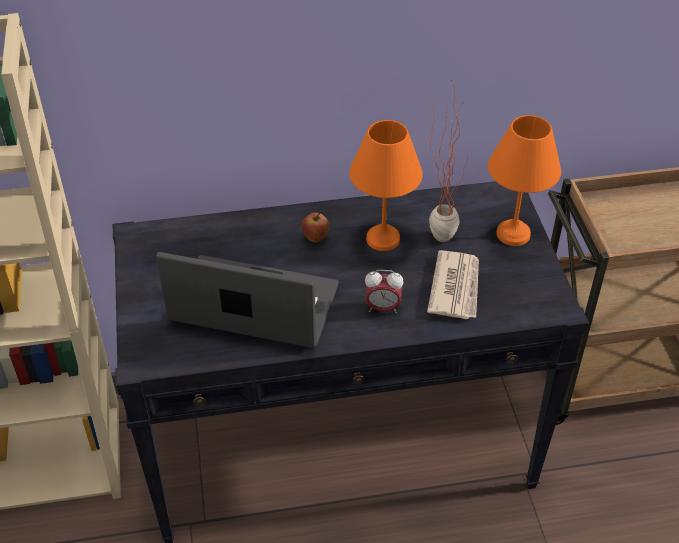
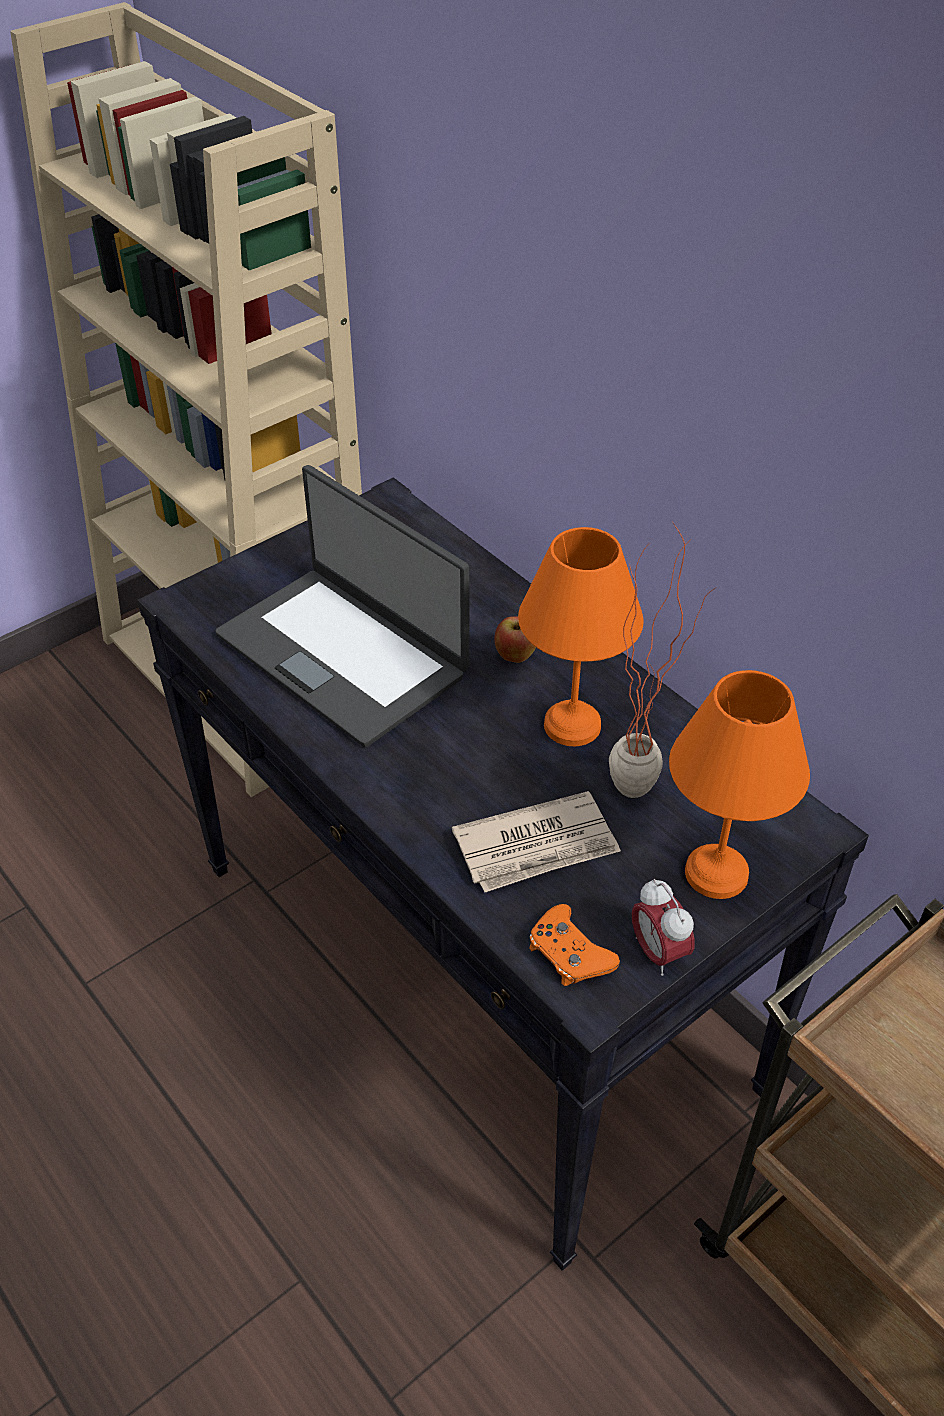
camera: 60 degrees right, 0 degrees up
laptop [156,252,339,348] -> laptop turned 150 degrees clockwise [215,465,470,748]
alarm clock [365,270,404,313] -> alarm clock moved to [632,879,695,976]
none -> orange game controller [529,904,620,986]

